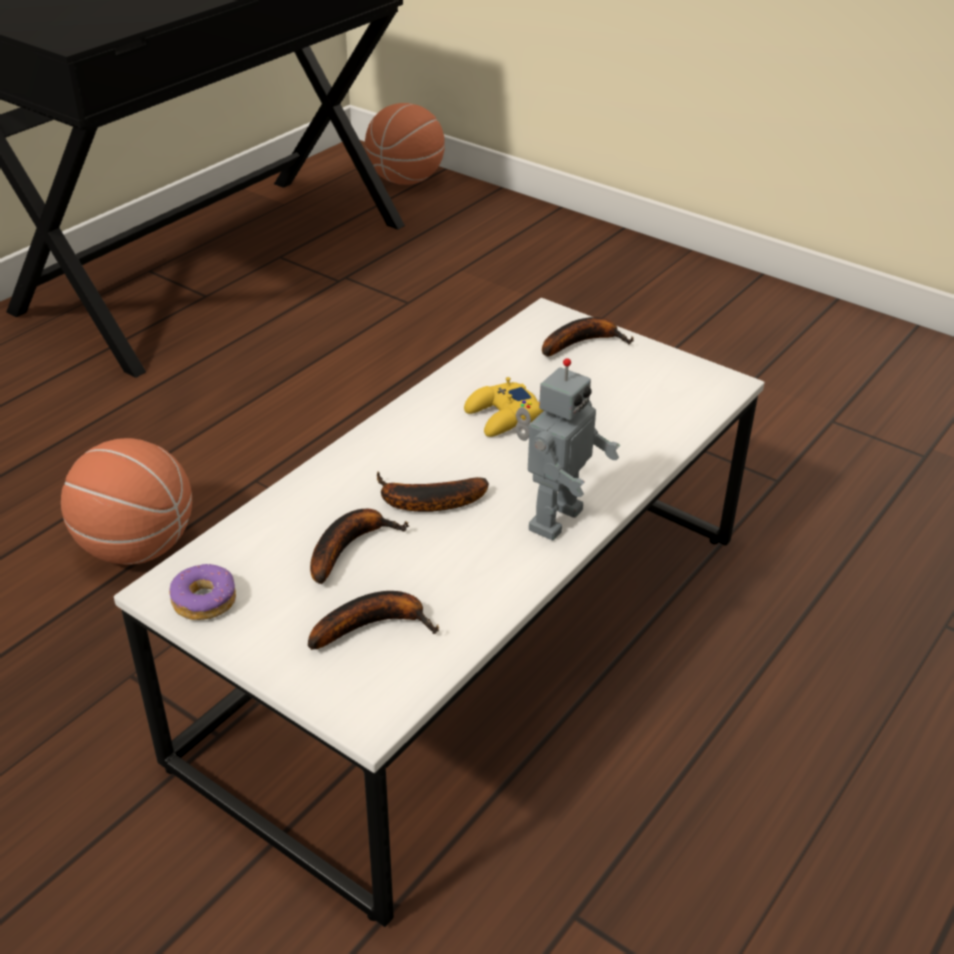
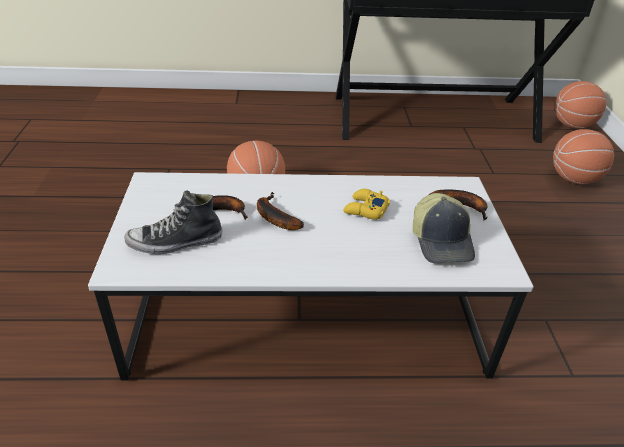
camera: 50 degrees right, 0 degrees up
donut [169,564,236,620] -> none
banana [308,591,440,650] -> shoe [124,190,223,254]
toy robot [515,358,621,541] -> none
none -> cap [413,193,475,264]
none -> basketball [553,129,614,184]

